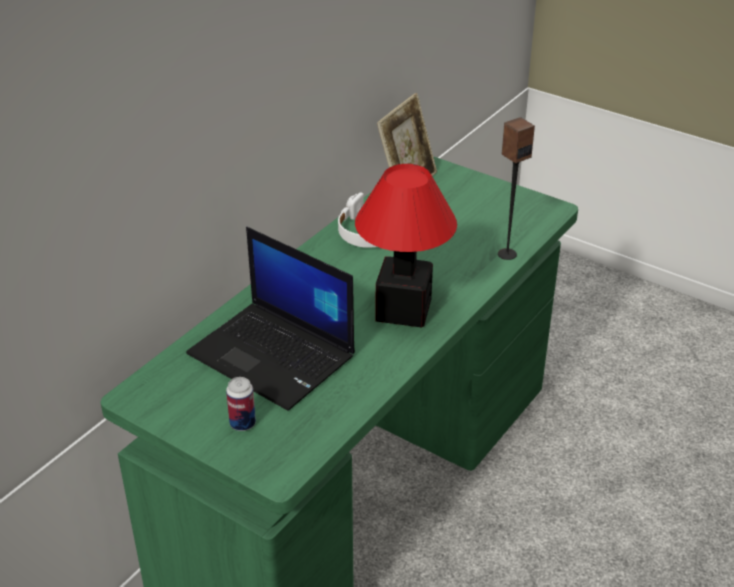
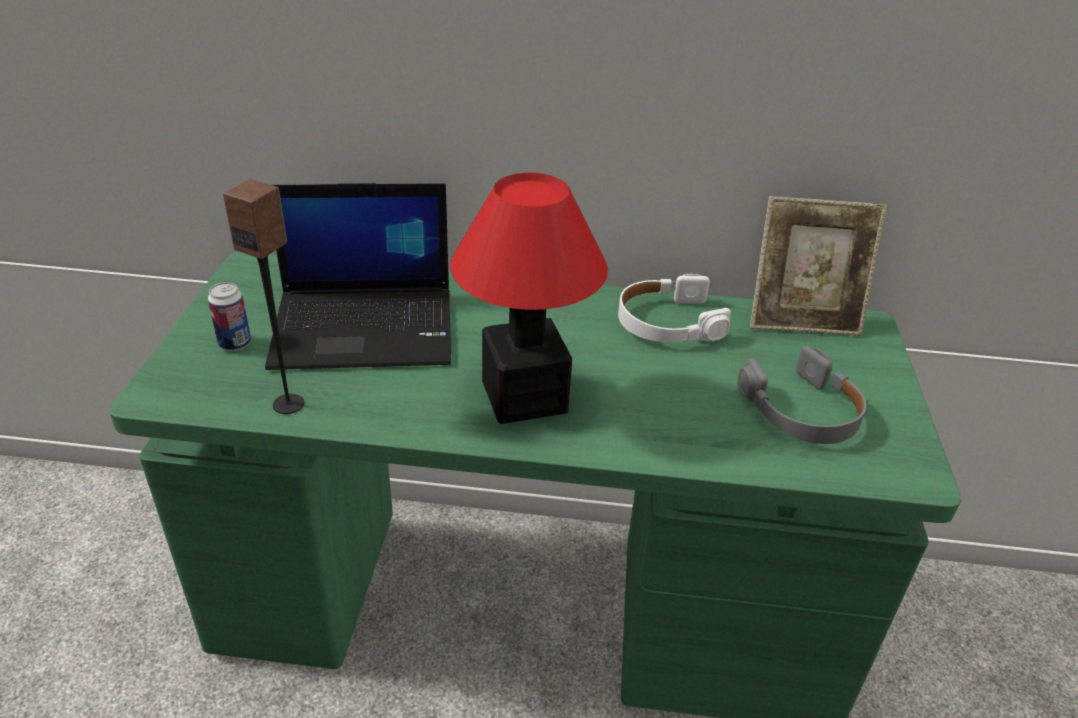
camera: 60 degrees right, 0 degrees up
laptop [186,227,355,411] -> laptop turned 105 degrees counterclockwise [265,183,451,370]
speaker [498,117,535,260] -> speaker moved to [223,179,304,414]
none -> grey headphones [738,346,866,444]

